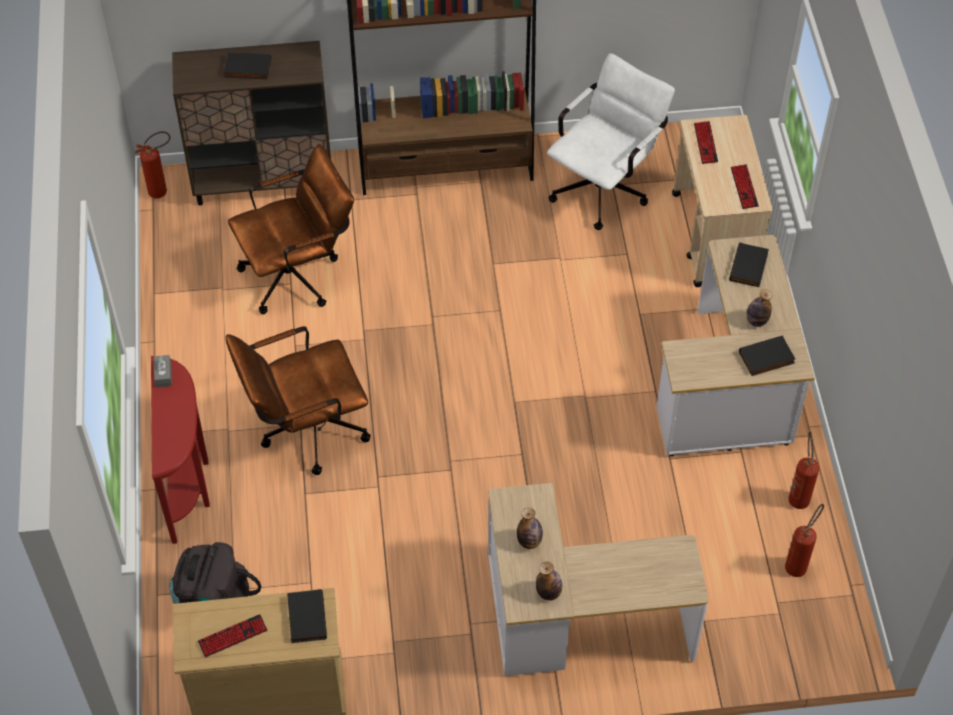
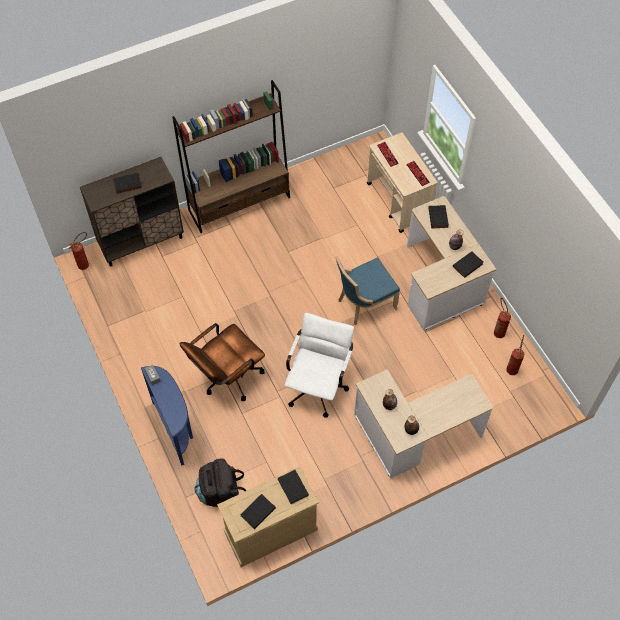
camera: 20 degrees left, 5 degrees up
red console table [151,356,210,544] -> blue console table [141,366,193,466]
keyboard [198,614,267,657] -> black book [240,494,276,529]
brown office chair [228,144,354,314] -> none
white office chair [547,53,675,230] -> white office chair moved to [285,313,354,418]
none -> blue chair [335,256,400,325]

